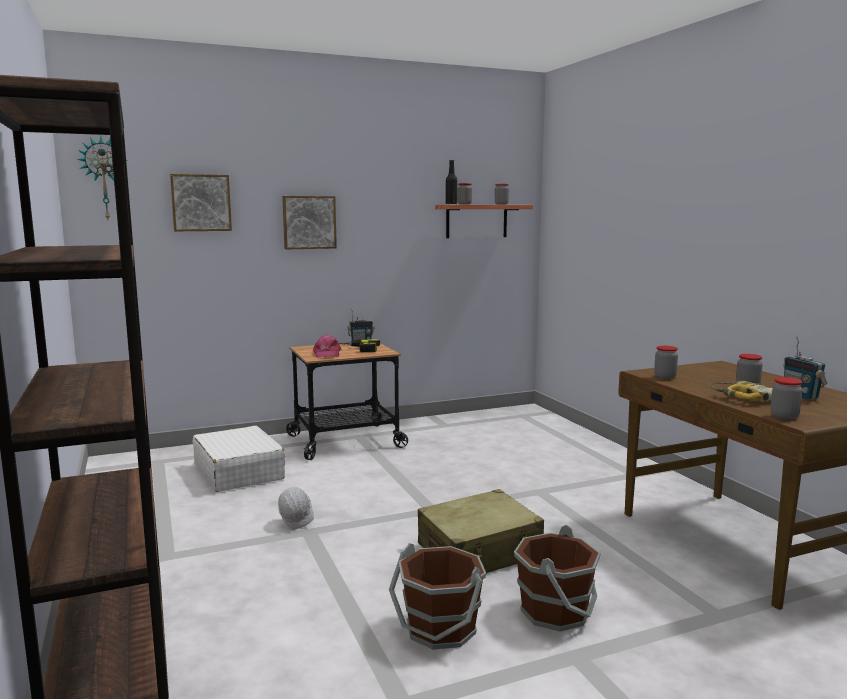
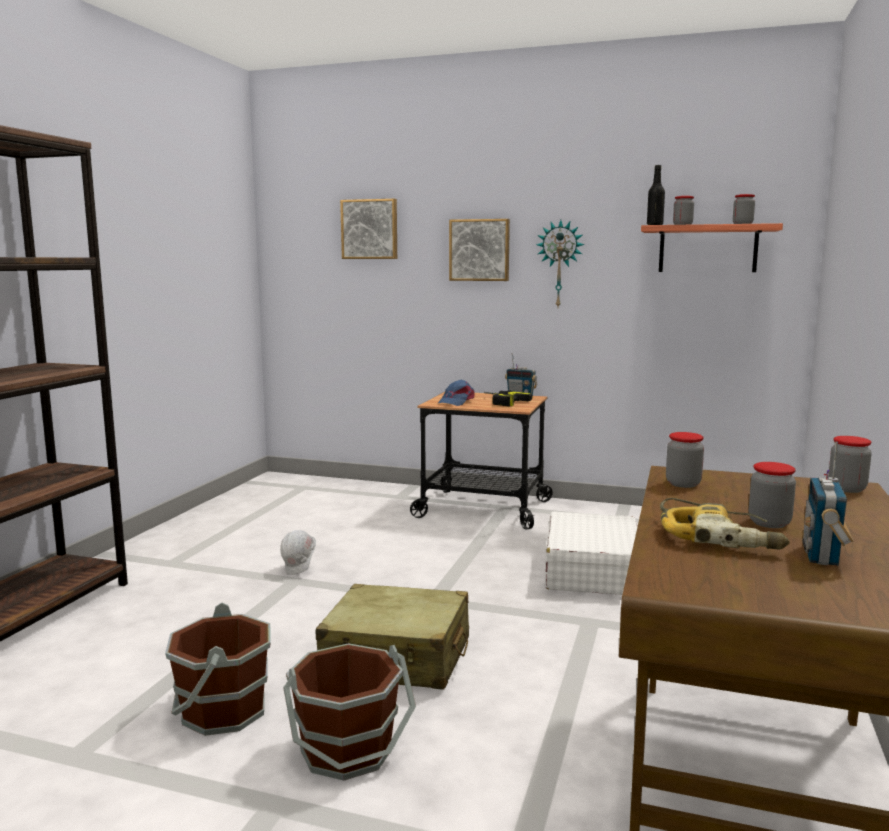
camera: 40 degrees right, 0 degrees up
wall clock [77,136,128,220] -> wall clock moved to [536,220,585,307]
white suitcase [193,426,285,492] -> white suitcase moved to [545,511,637,595]
pink cap [313,335,341,358] -> blue cap [437,380,475,406]
jar [770,377,803,420] -> jar moved to [828,436,872,493]

